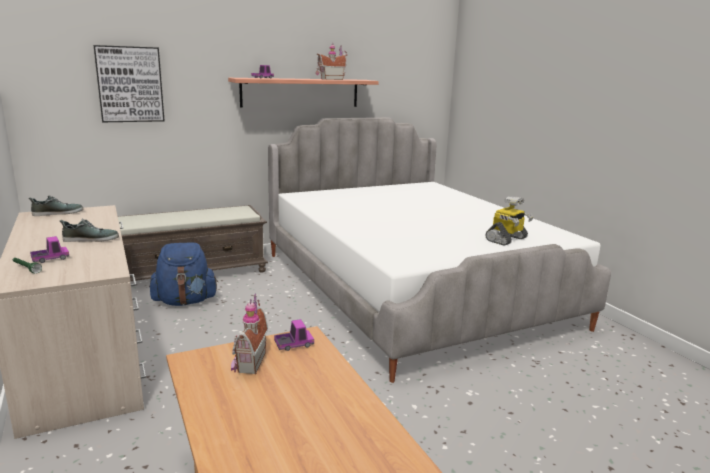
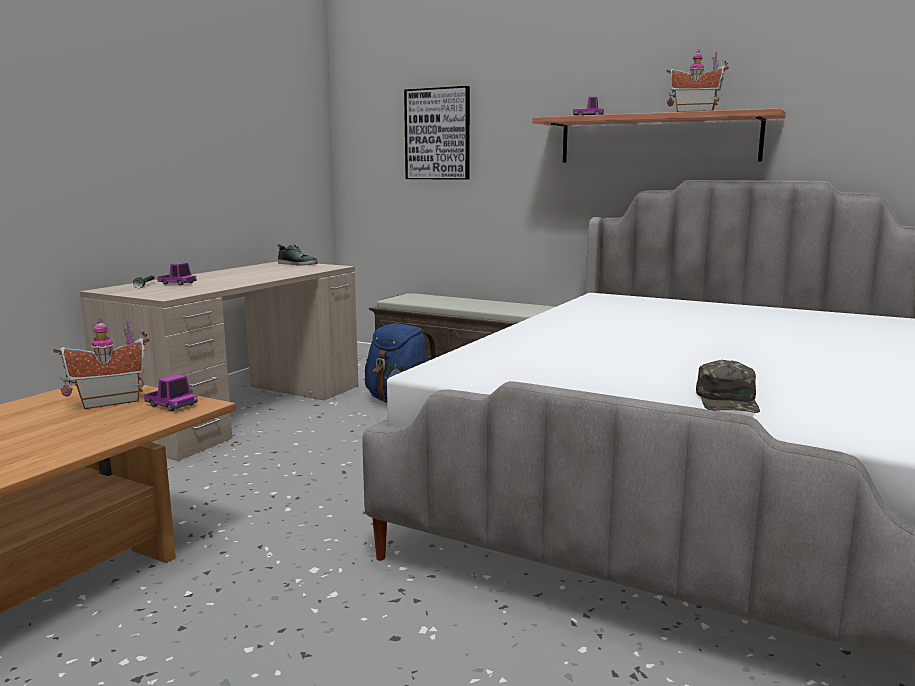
camera: 55 degrees right, 5 degrees down
shoe [60,218,119,242] -> none
toy robot [485,196,533,246] -> green cap [696,360,760,413]

